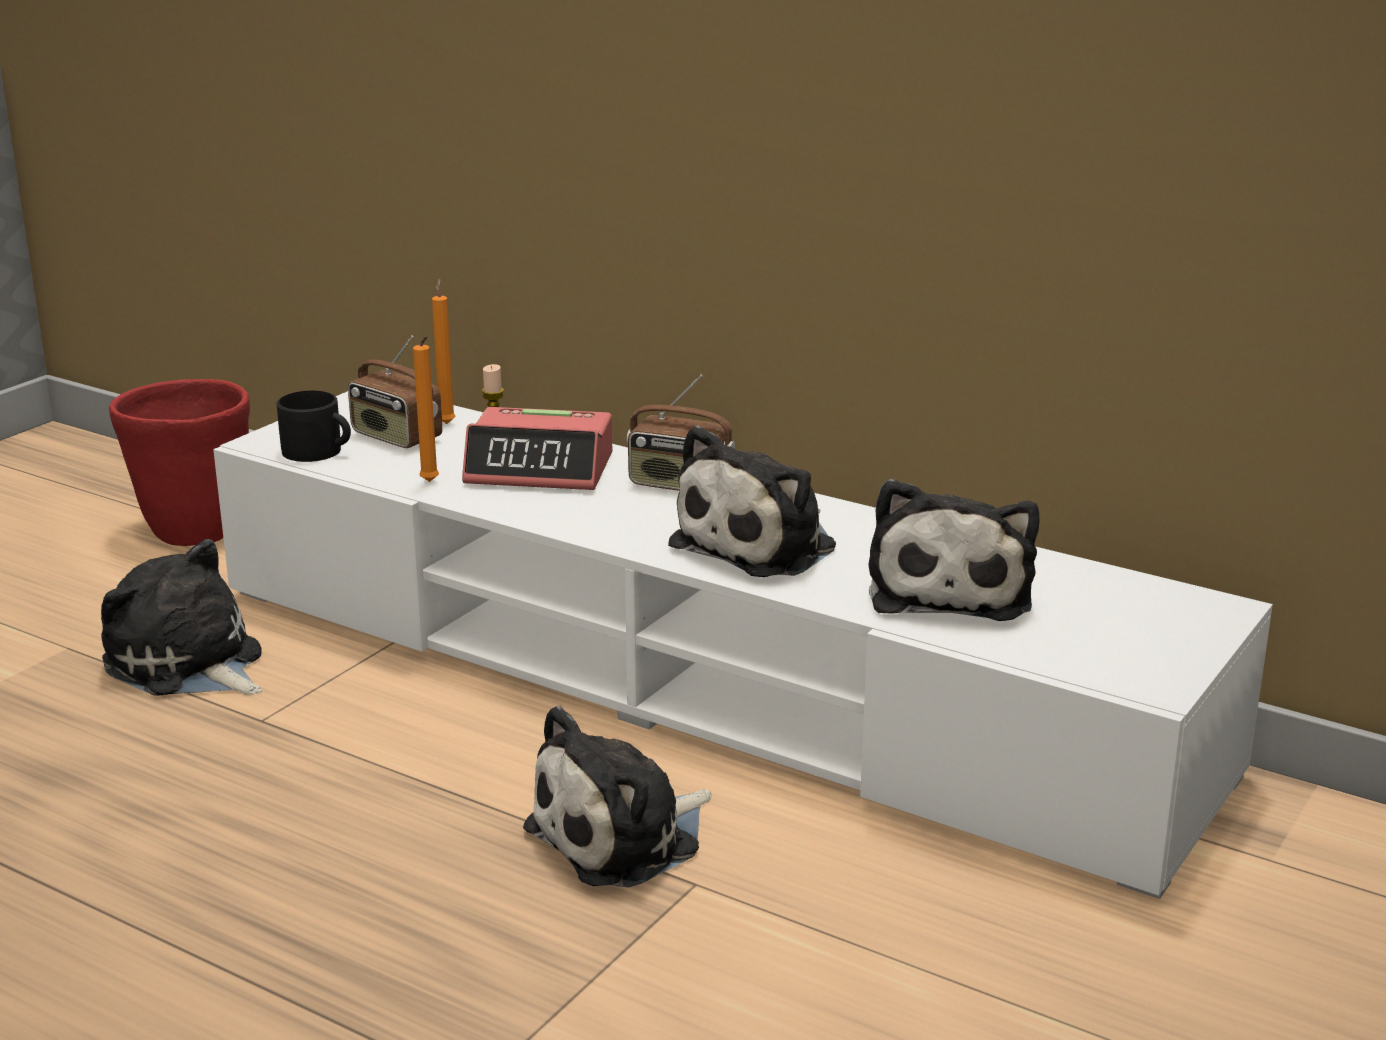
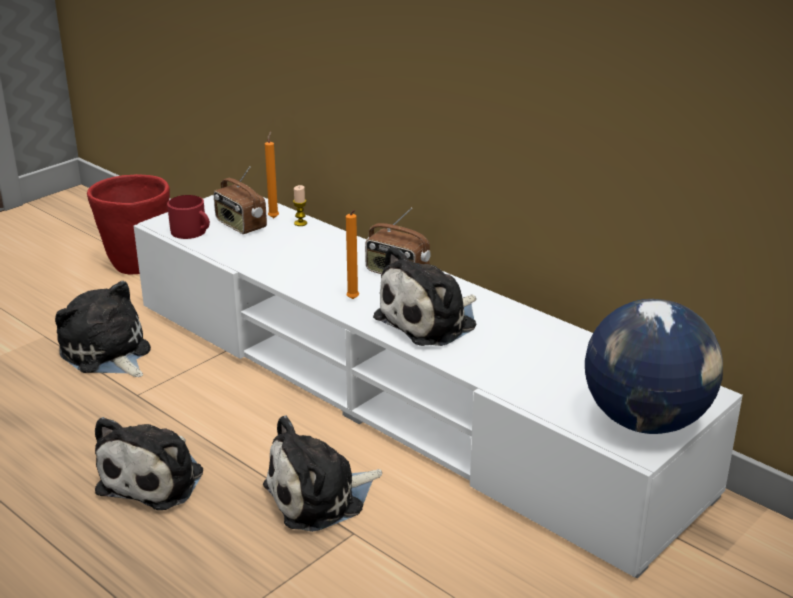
camera: 10 degrees right, 5 degrees up
black mug [276,391,351,462] -> red mug [167,195,210,239]
orange candle [413,336,439,482] -> orange candle moved to [346,210,359,299]
alarm clock [462,407,612,490] -> none
plush toy [868,479,1039,621] -> plush toy moved to [95,417,203,510]
none -> globe [585,299,723,434]

